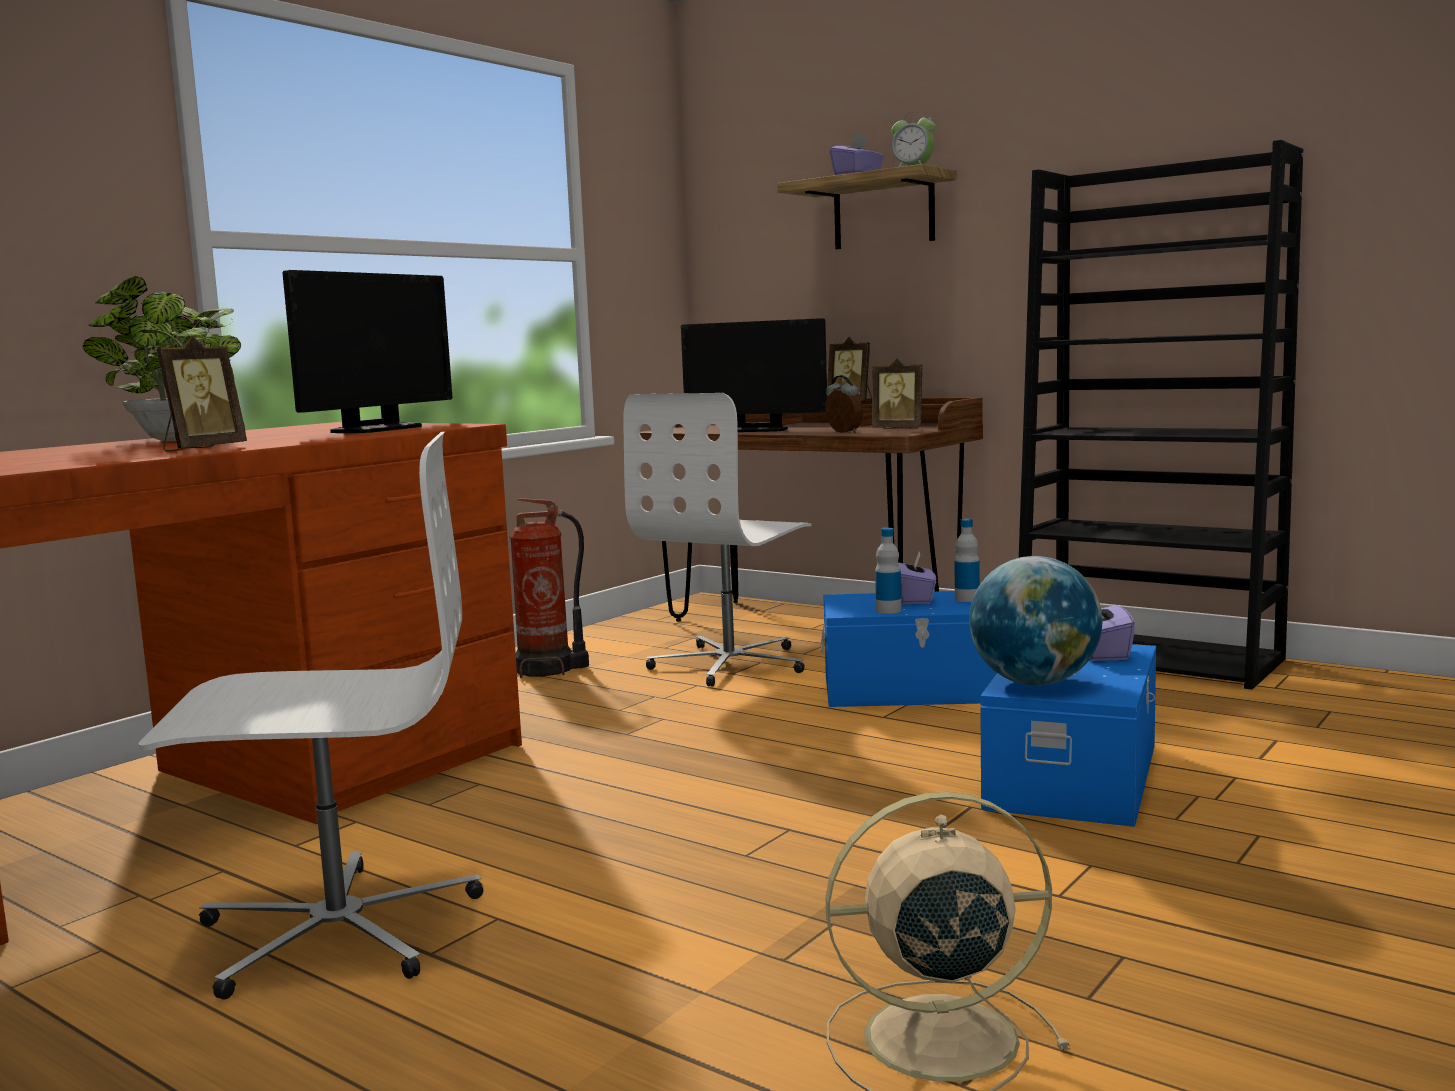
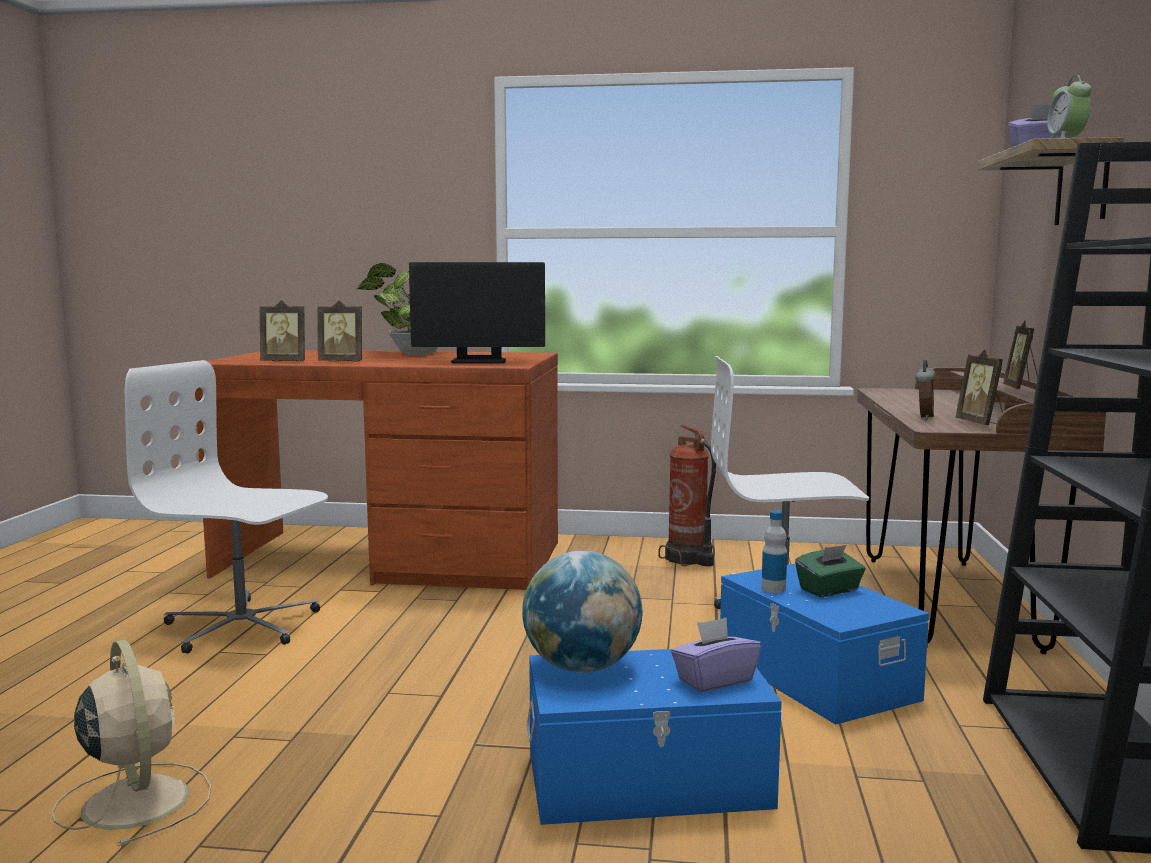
camera: 60 degrees right, 0 degrees up
white office chair [139,432,483,1000] -> white office chair turned 150 degrees clockwise [125,360,328,654]
monitor [681,318,827,432] -> none
purple tissue box [898,550,936,604] -> green tissue box [795,545,866,597]
bottle [954,519,980,602] -> none
none -> picture frame [260,300,305,361]

